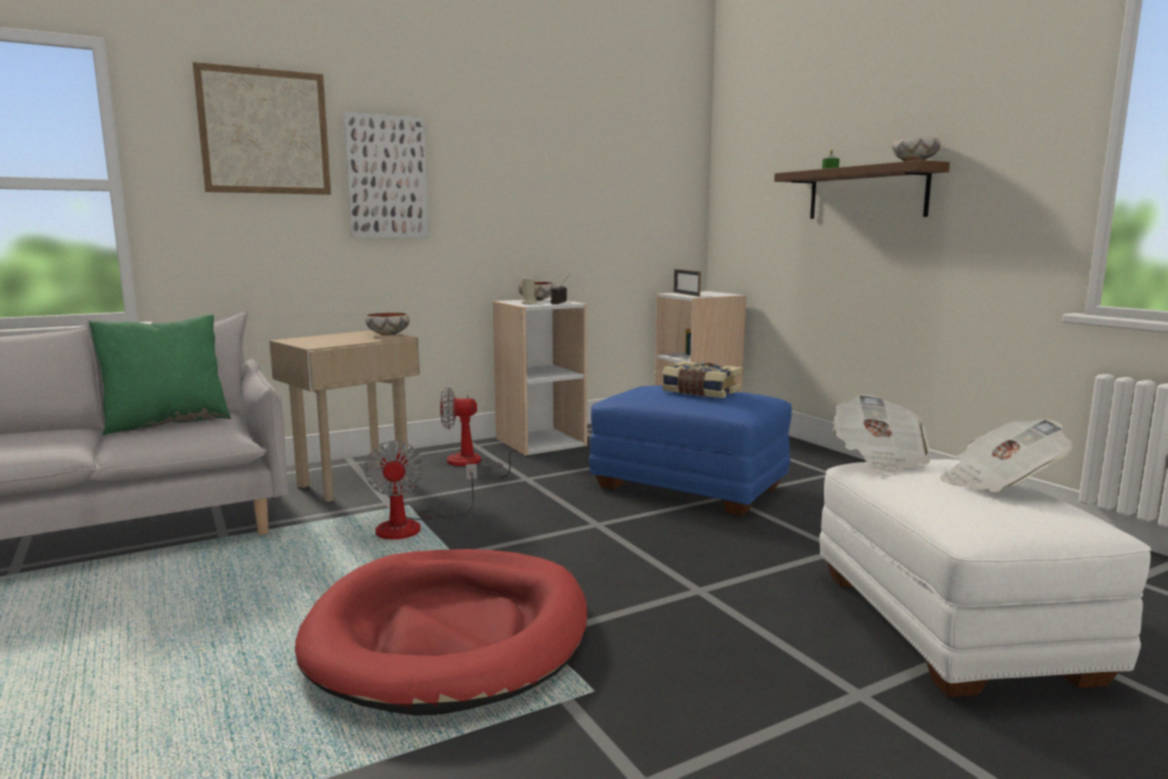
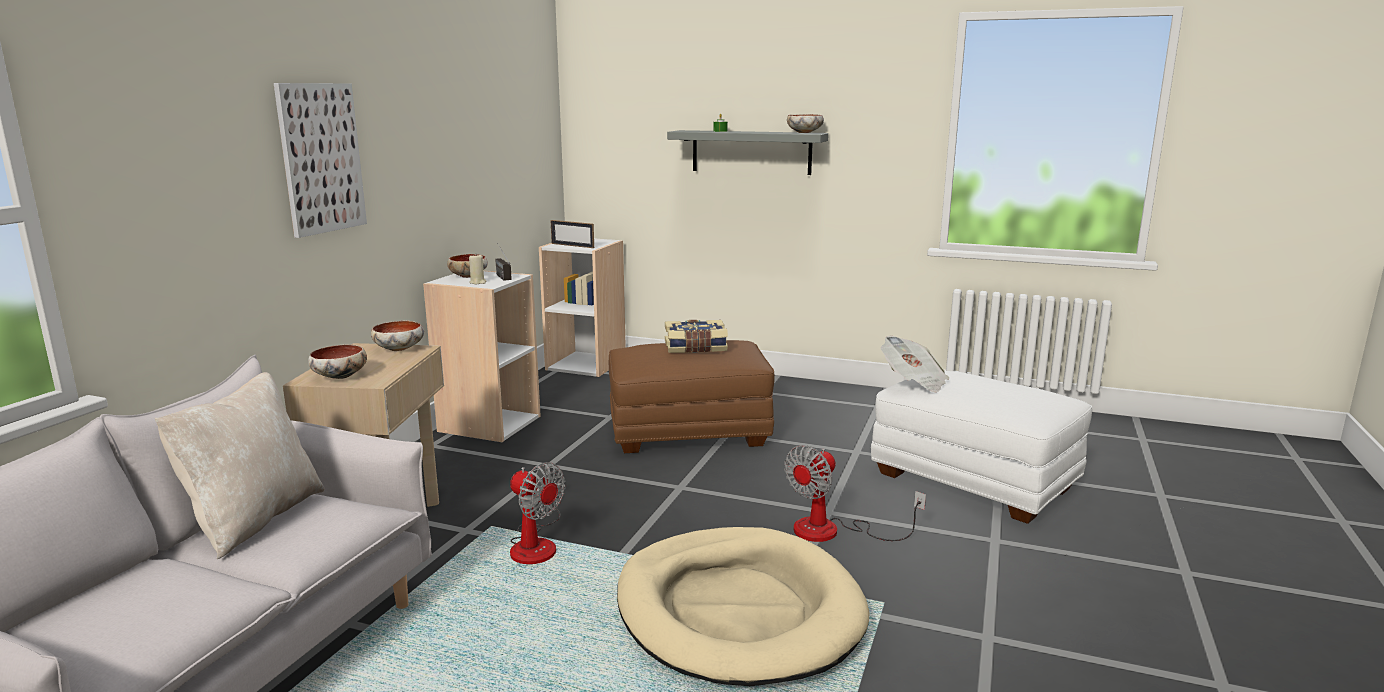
camera: 40 degrees left, 5 degrees up
green pillow [89,314,231,435] -> beige pillow [155,372,324,559]
picture [193,62,331,195] -> none
red dog bed [295,549,588,716] -> beige dog bed [617,527,870,686]
fan [440,387,517,478] -> fan moved to [784,445,926,542]
blue ottoman [589,386,792,516] -> brown ottoman [609,340,775,453]
brown shelf [774,160,950,219] -> grey shelf [667,130,828,175]
newspaper [940,419,1072,492] -> none
none -> bowl [308,345,367,379]

